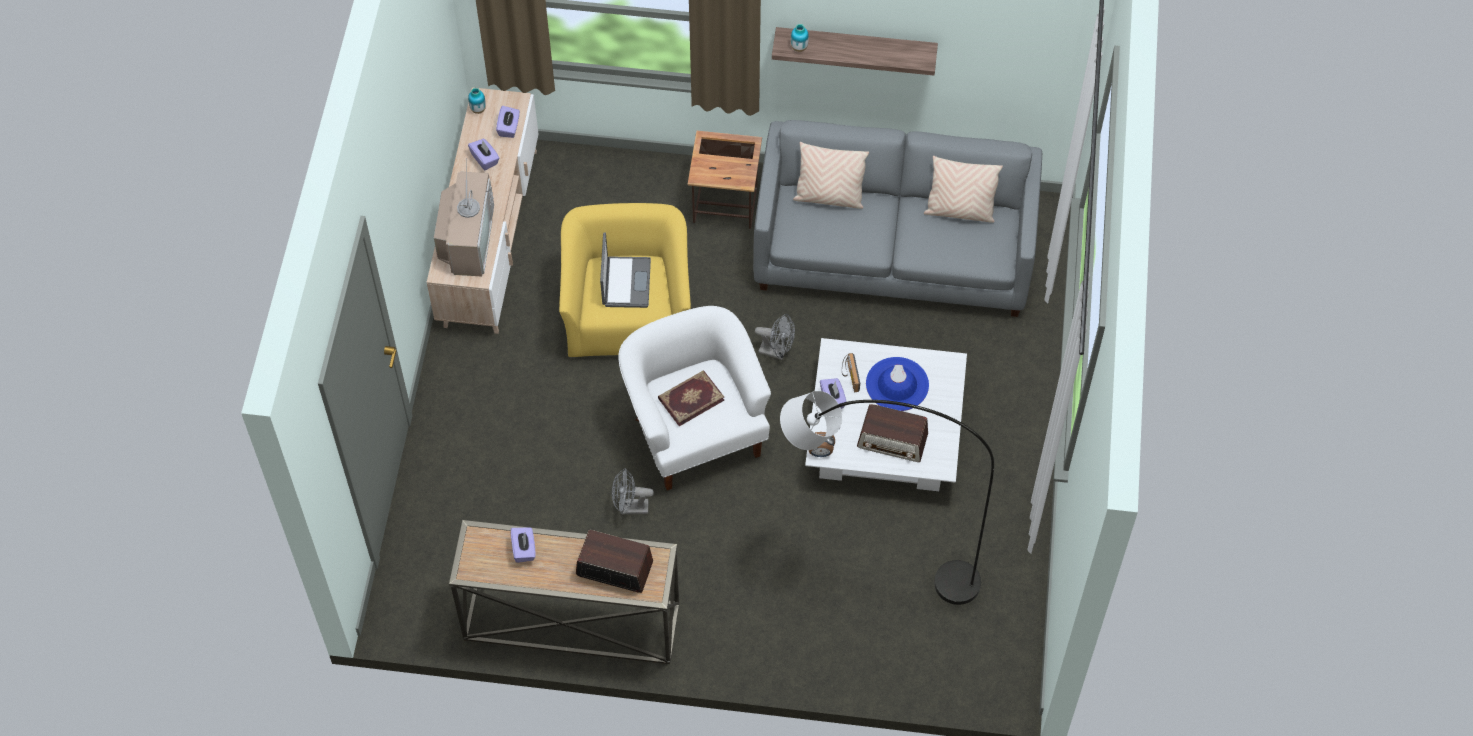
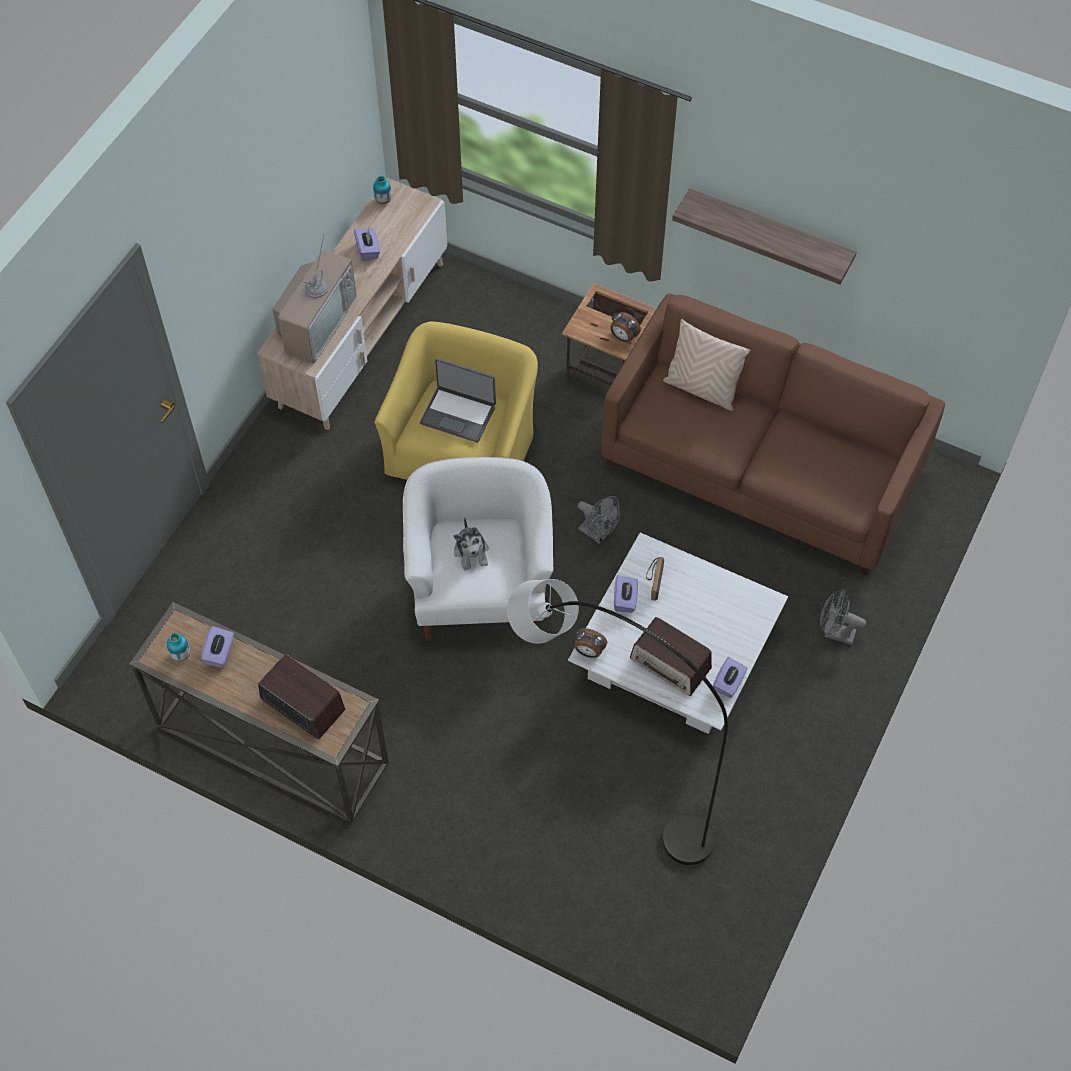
camera: 20 degrees right, 0 degrees up
purple tissue box [496,106,520,138] -> purple tissue box moved to [713,657,747,698]
laptop [600,232,651,308] -> laptop turned 90 degrees clockwise [420,358,496,442]
grey fan [612,468,654,514] -> grey fan moved to [820,589,866,645]
book [658,370,724,426] -> plush toy [454,517,489,571]
grey sofa [753,120,1042,317] -> brown sofa [601,294,945,576]
vase [791,24,809,52] -> vase moved to [167,633,190,662]
blue hat [866,357,929,411] -> none
beige pillow [924,156,1003,223] -> none
none -> alarm clock [610,312,641,342]

